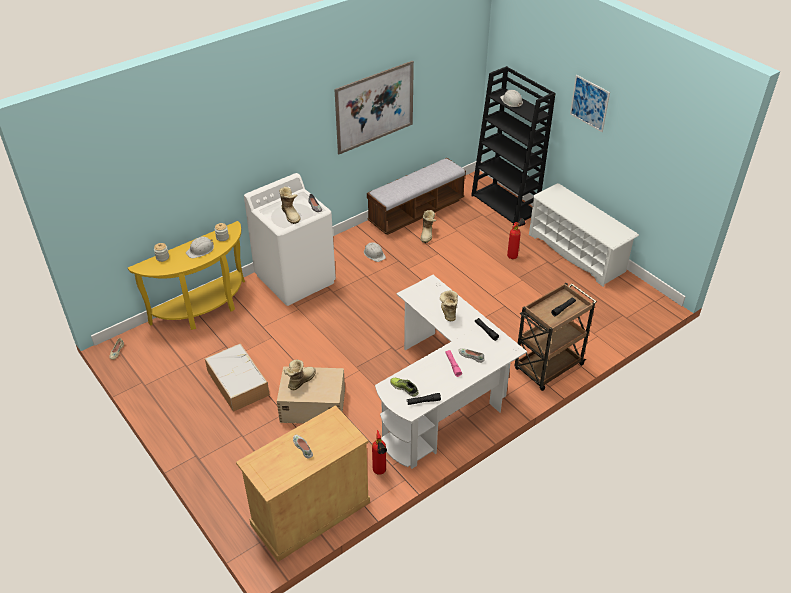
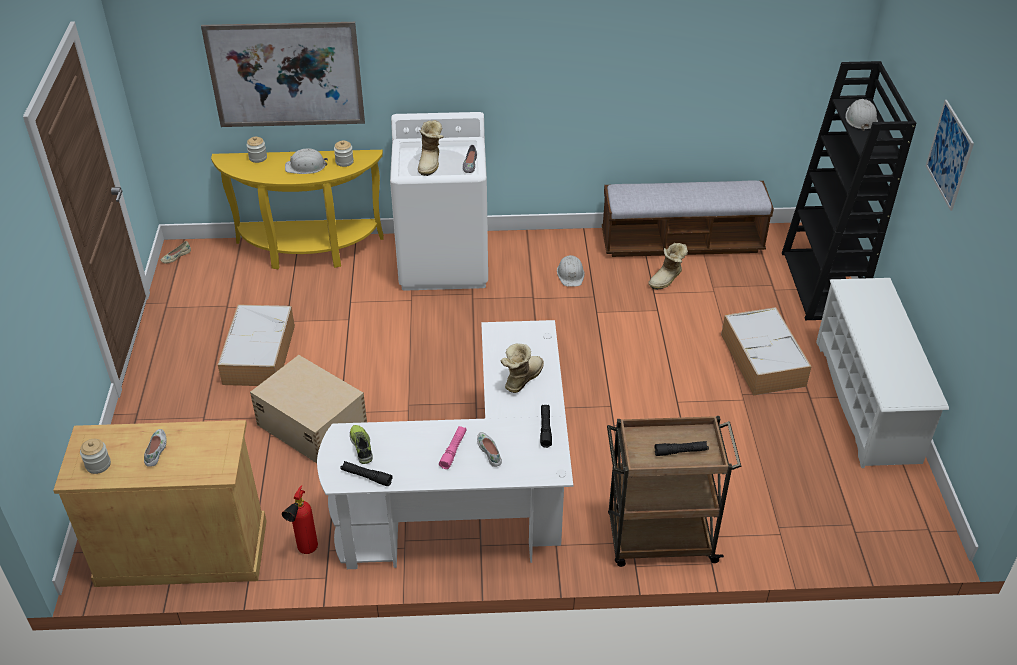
camera: 35 degrees right, 0 degrees up
boot [284,360,316,390] -> none
picture [334,60,414,154] -> picture moved to [201,22,365,127]
fire extinguisher [507,218,526,259] -> storage box [721,307,812,395]
none -> jar [80,439,111,474]

